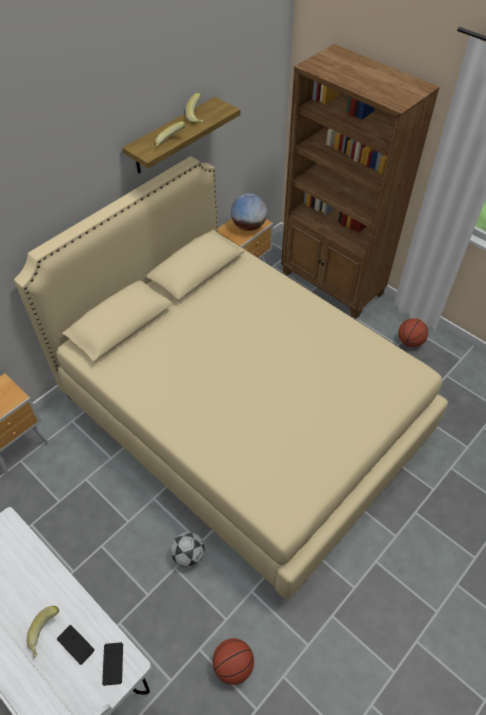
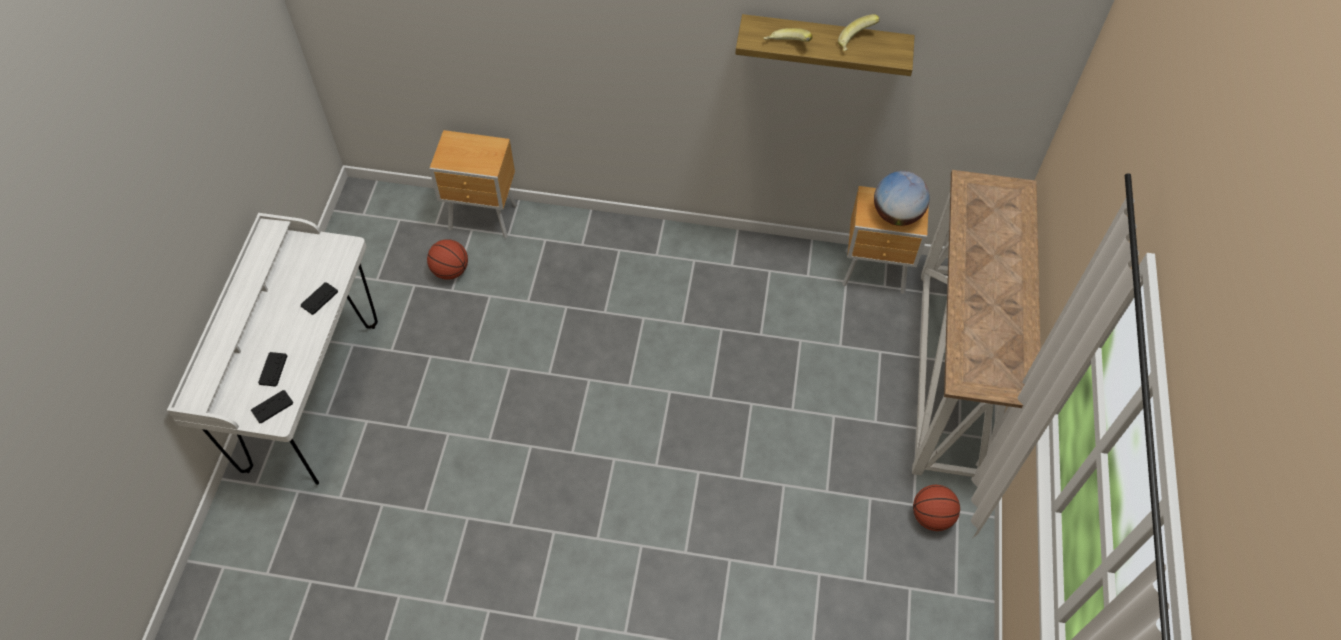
camera: 55 degrees right, 5 degrees up
beige bed [14,156,448,600] -> none
banana [27,606,59,658] -> none
football [171,532,205,567] -> none
basketball [212,638,254,685] -> basketball moved to [427,239,468,280]
brown bookcase [281,44,440,319] -> console table [912,170,1041,477]
none -> black game controller [300,282,338,315]

